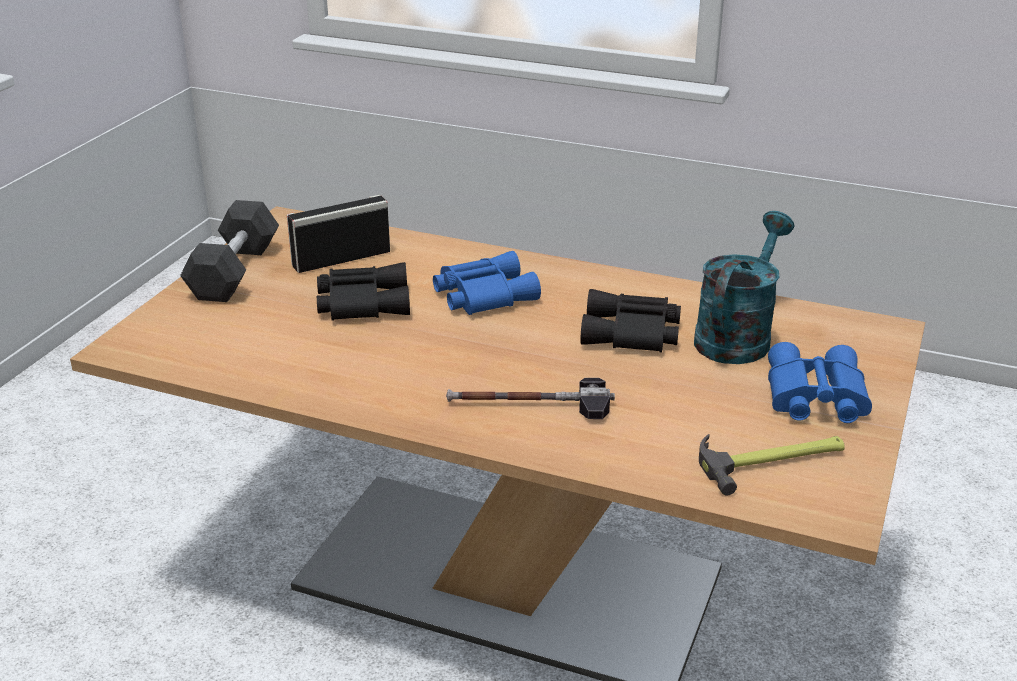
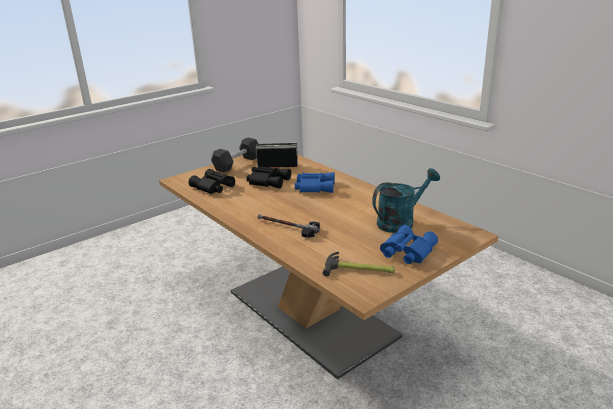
camera: 30 degrees right, 5 degrees down
black binoculars [581,289,681,352] -> black binoculars moved to [189,169,235,194]

